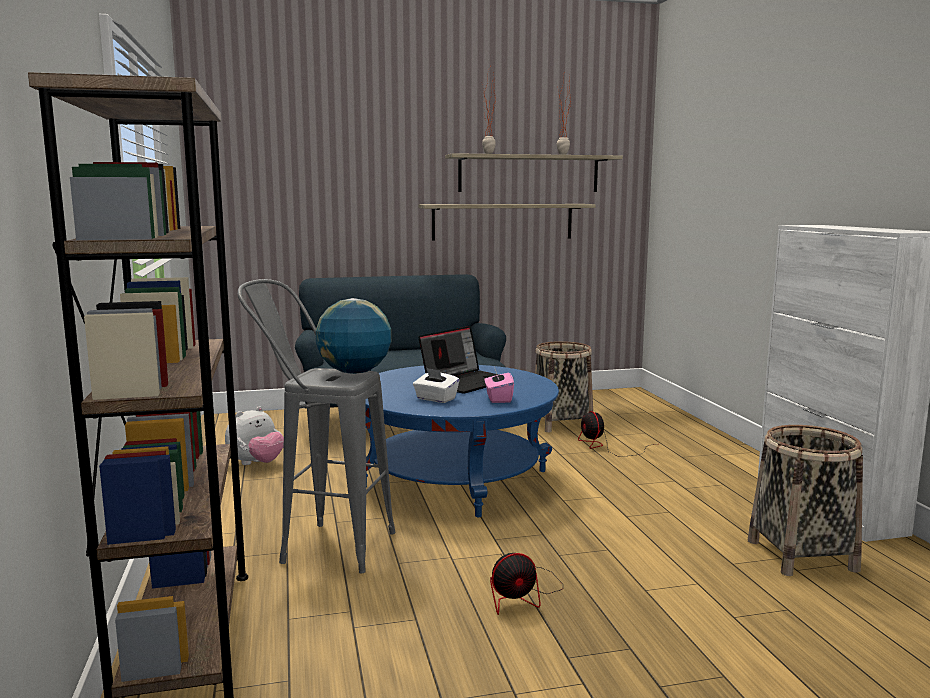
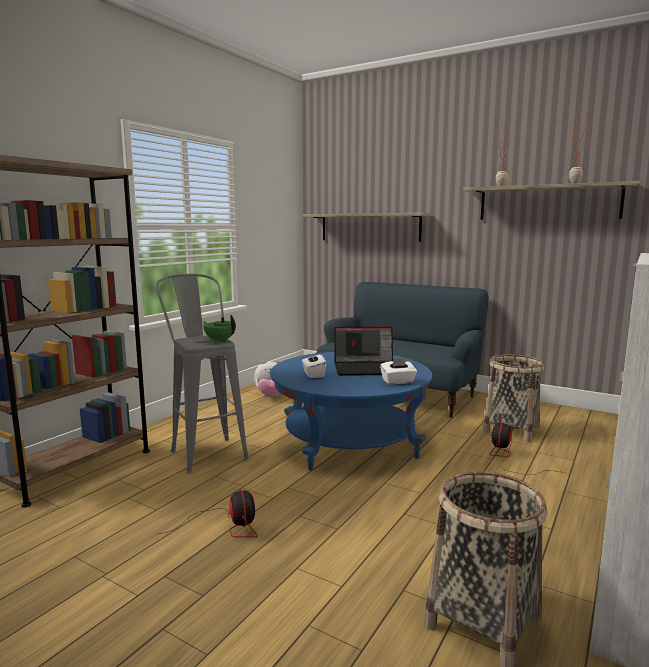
camera: 45 degrees right, 0 degrees up
globe [316,298,391,374] -> green teapot [203,315,236,343]
shelf [418,204,595,241] -> shelf moved to [303,213,432,242]
pink tissue box [484,366,514,403] -> none
fan [490,553,562,615] -> fan turned 135 degrees counterclockwise [159,489,257,537]
none -> white tissue box [380,358,417,385]

